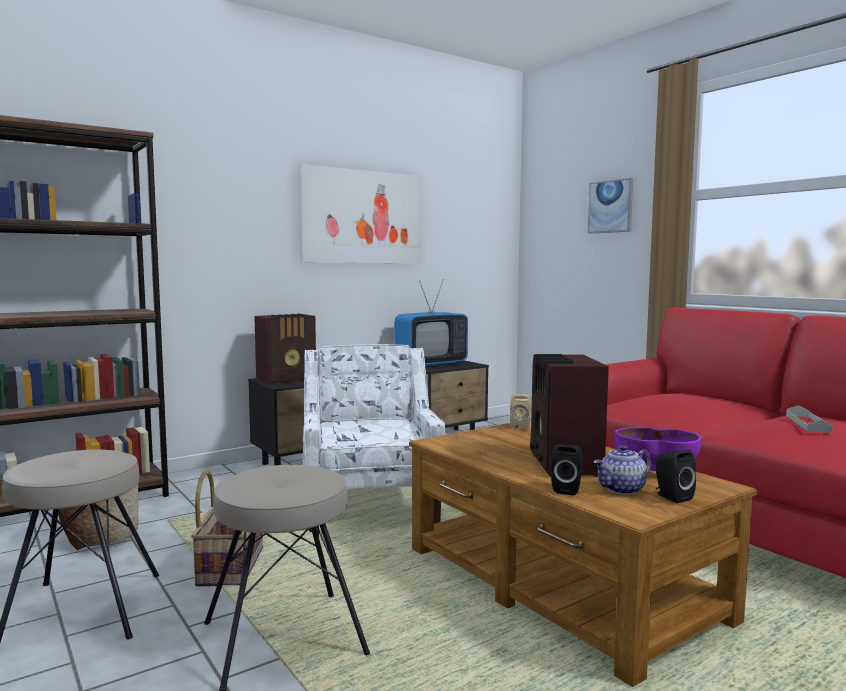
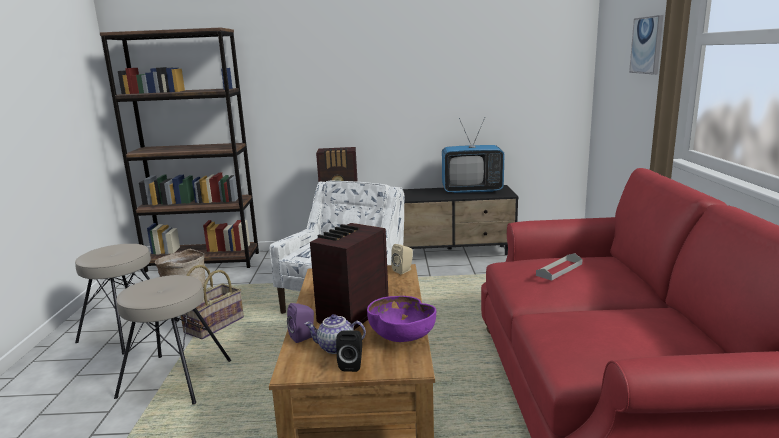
camera: 35 degrees right, 10 degrees up
picture [298,164,421,263] -> none
black speaker [551,444,583,496] -> purple speaker [287,303,314,343]
grey tray [786,405,833,433] -> grey tray moved to [536,253,583,281]

